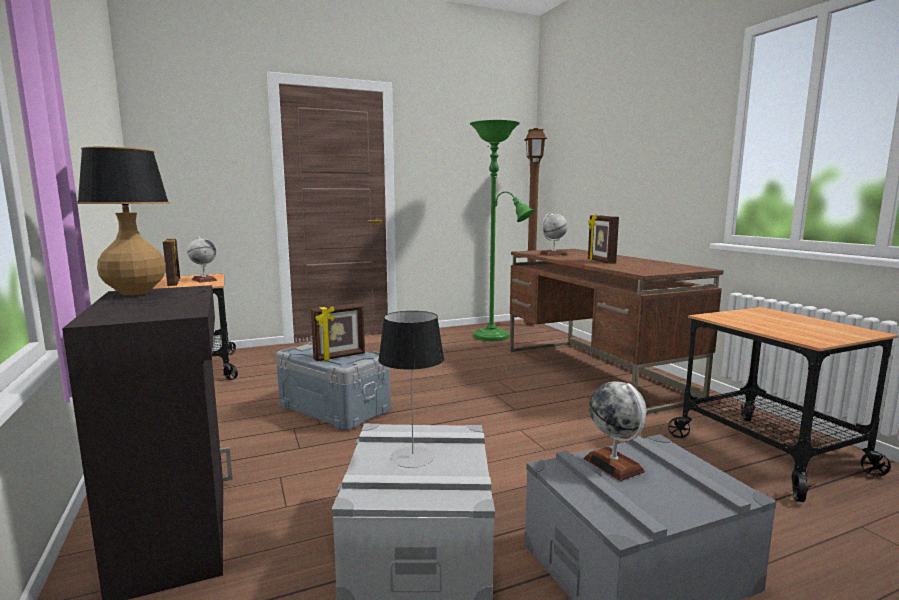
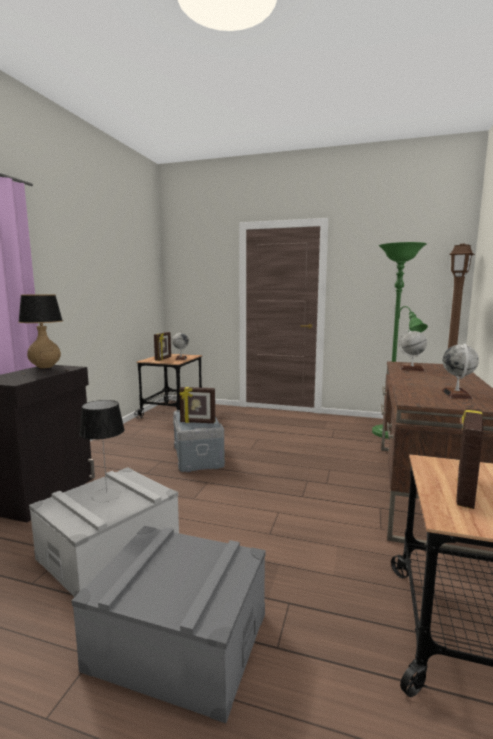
camera: 40 degrees right, 0 degrees up
globe [584,381,647,481] -> globe moved to [442,343,479,399]
picture frame [588,214,619,264] -> picture frame moved to [456,408,484,509]

